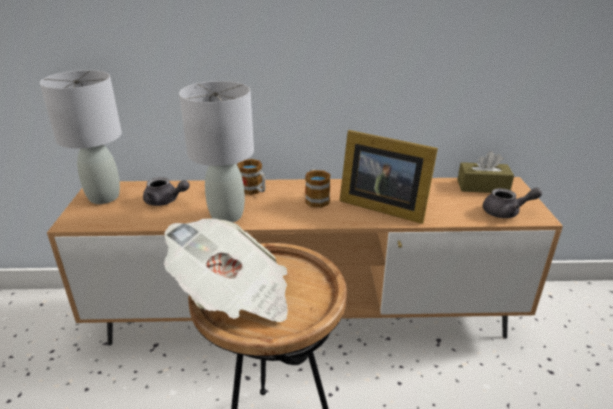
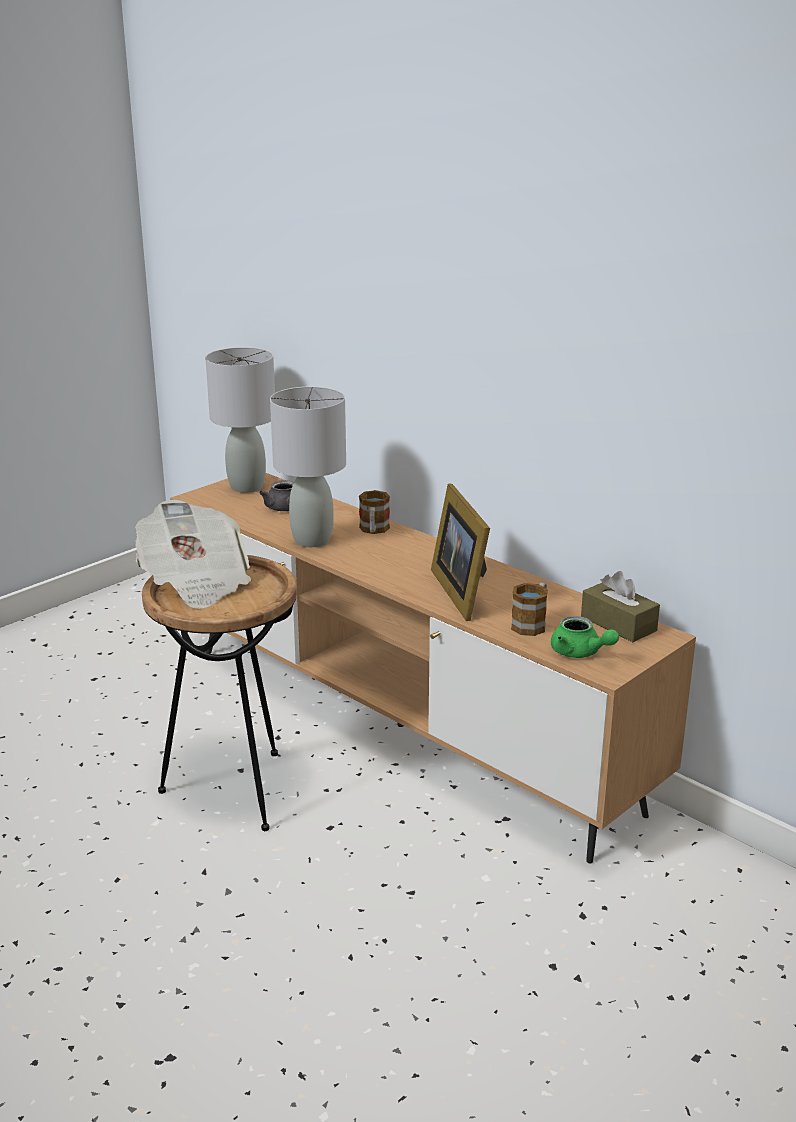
camera: 45 degrees right, 5 degrees down
mug [305,169,331,208] -> mug moved to [511,583,548,636]
grey teapot [483,188,542,218] -> green teapot [551,616,619,658]

